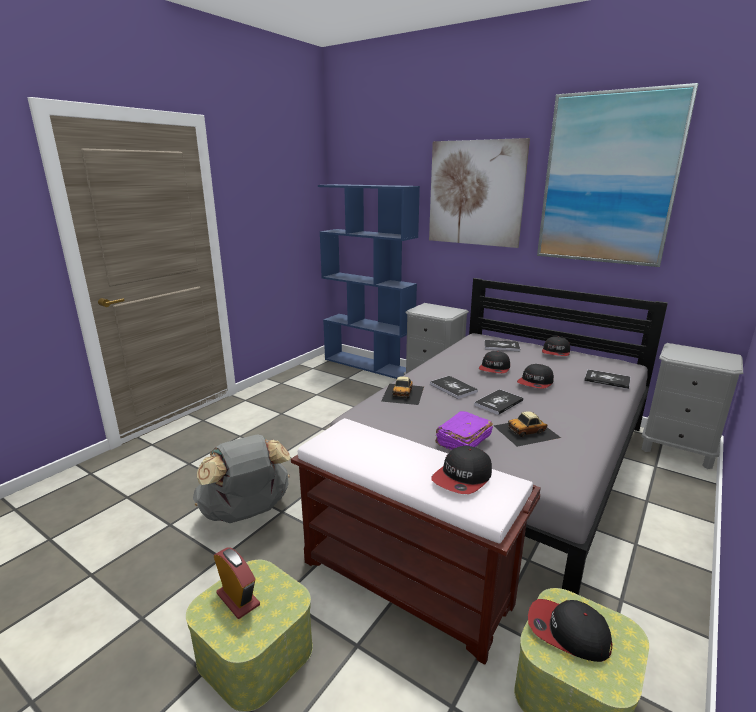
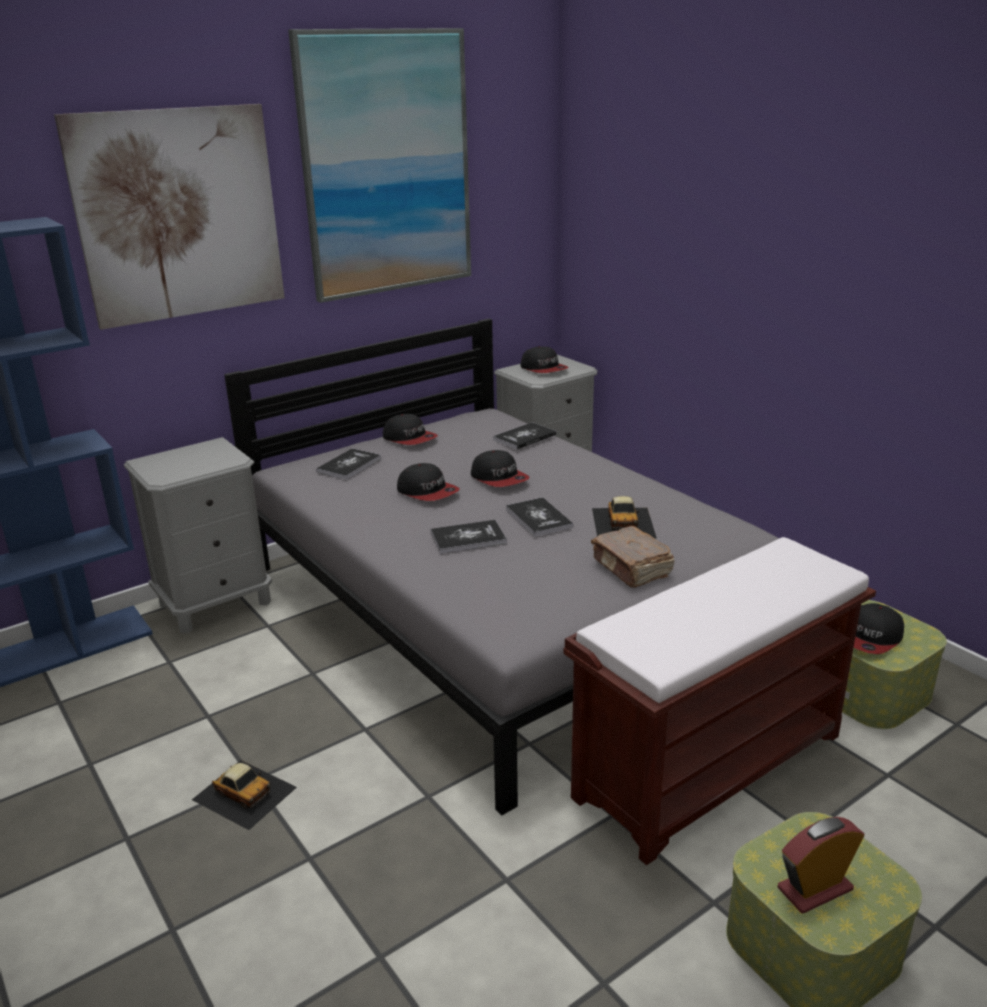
camera: 70 degrees left, 5 degrees up
grey backpack [193,434,291,523] -> none
toy car [381,376,424,405] -> toy car moved to [192,760,297,830]
cap [431,446,492,494] -> cap moved to [520,346,569,373]
purple book [435,411,493,450] -> brown book [591,526,675,588]

